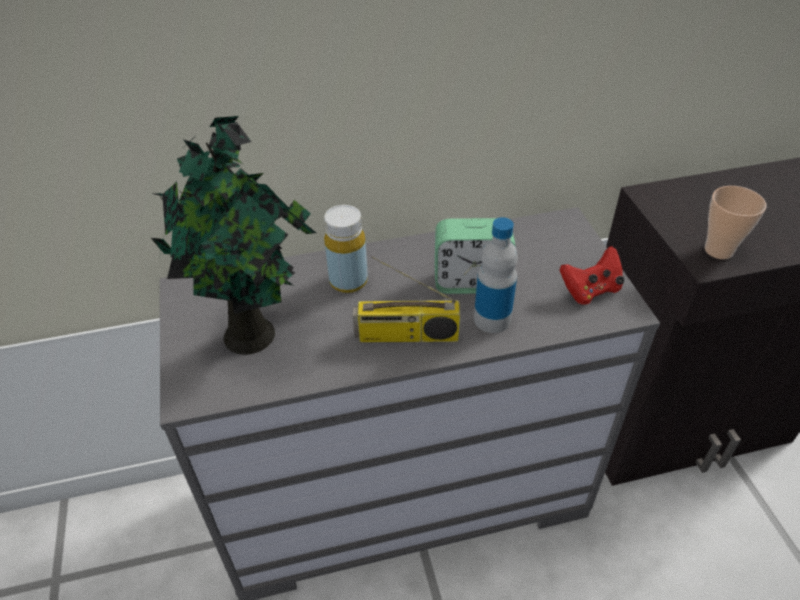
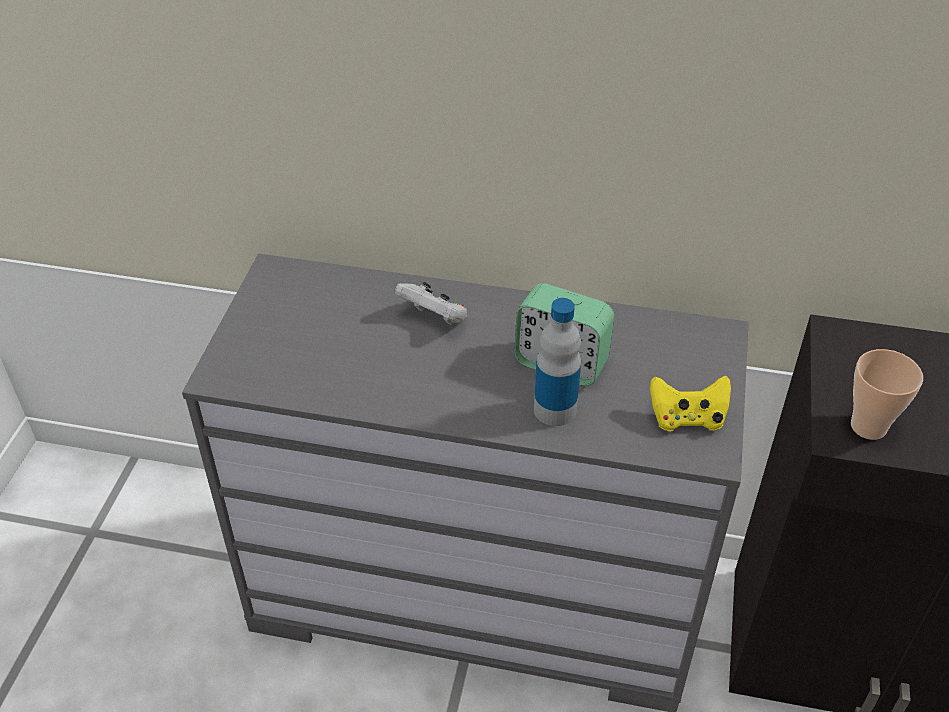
camera: 25 degrees right, 0 degrees up
potted plant [151,116,316,355] -> none
yellow bottle [324,205,368,293] -> white game controller [395,282,467,325]
radio [353,256,460,342] -> none
red game controller [560,246,624,305] -> yellow game controller [650,376,731,431]

